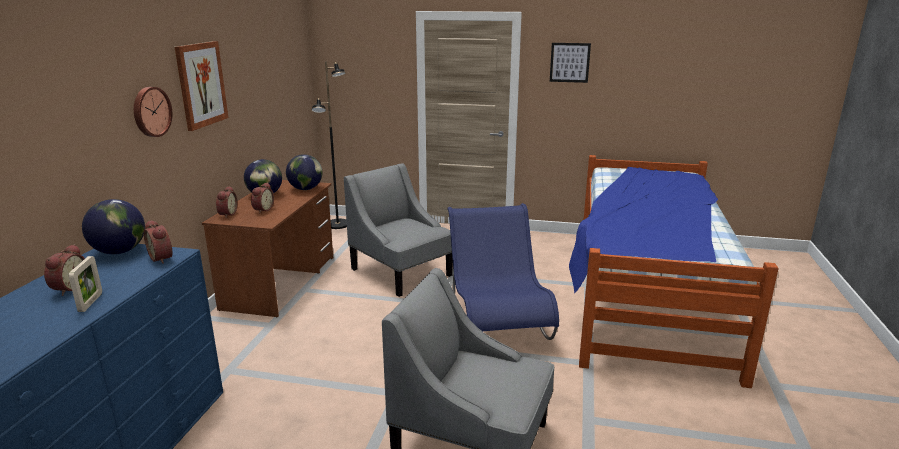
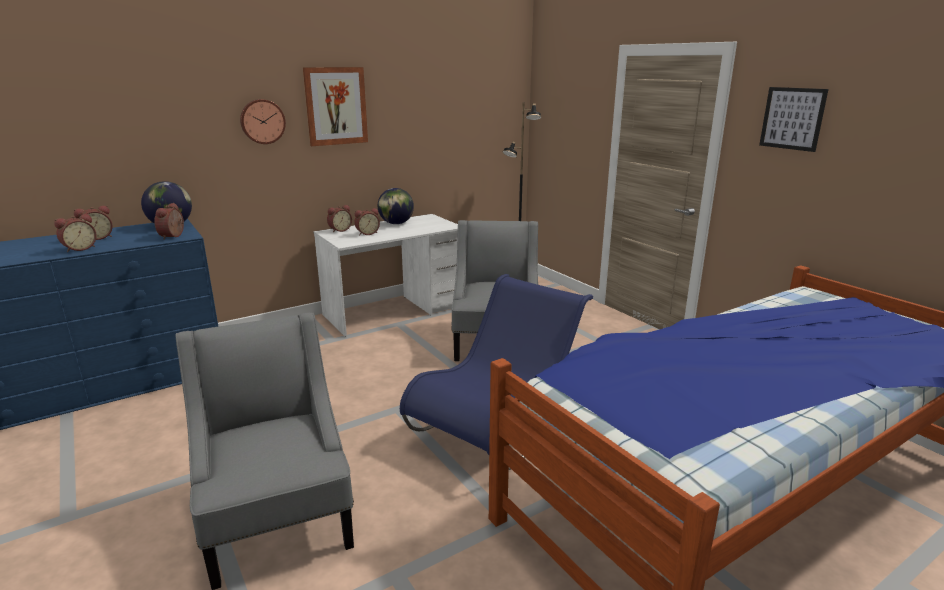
camera: 45 degrees right, 0 degrees up
picture frame [69,256,102,312] -> alarm clock [54,214,97,253]
brown desk [202,180,333,318] -> white desk [313,214,458,337]
globe [286,154,322,190] -> none

